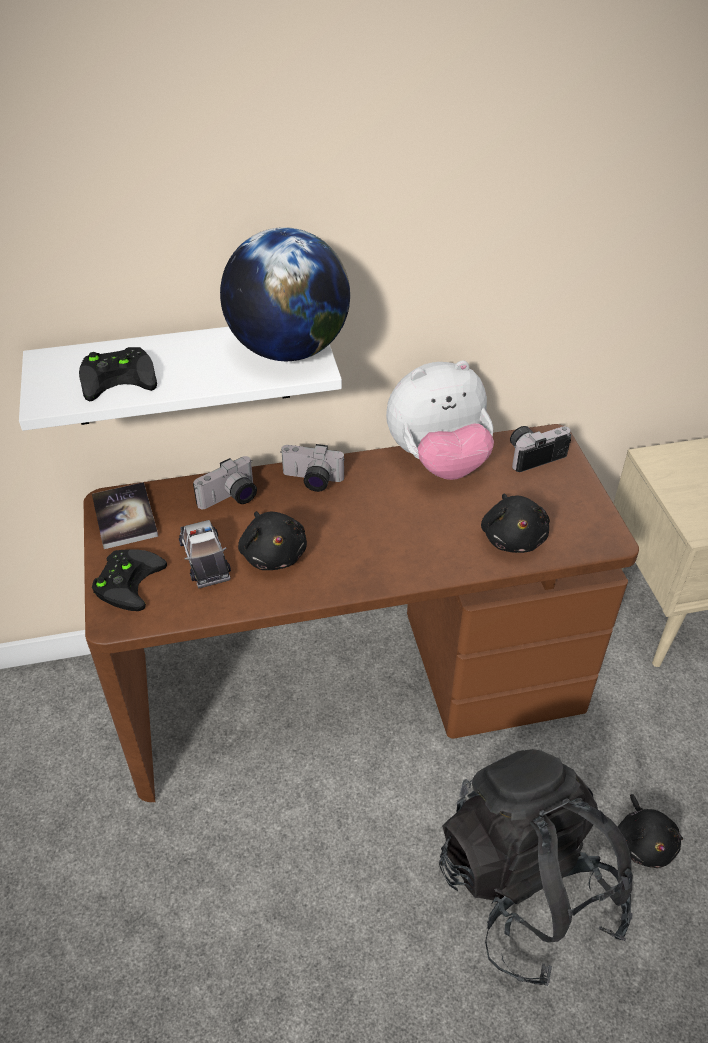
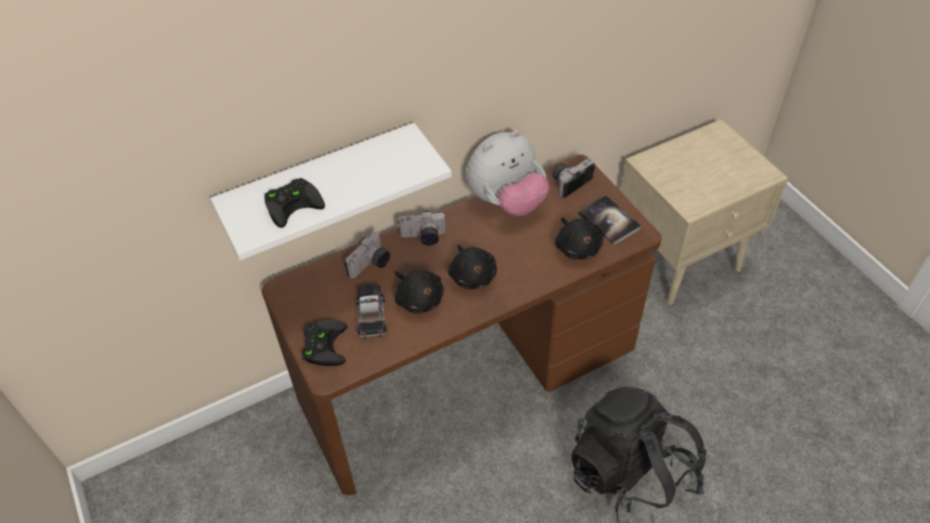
camera: 15 degrees left, 5 degrees up
book [92,482,158,549] -> book moved to [578,195,642,245]
toy car [179,520,231,589] -> toy car turned 150 degrees counterclockwise [355,284,387,339]
globe [220,227,350,361] -> none
black plush toy [618,794,683,868] -> black plush toy moved to [448,244,497,289]

